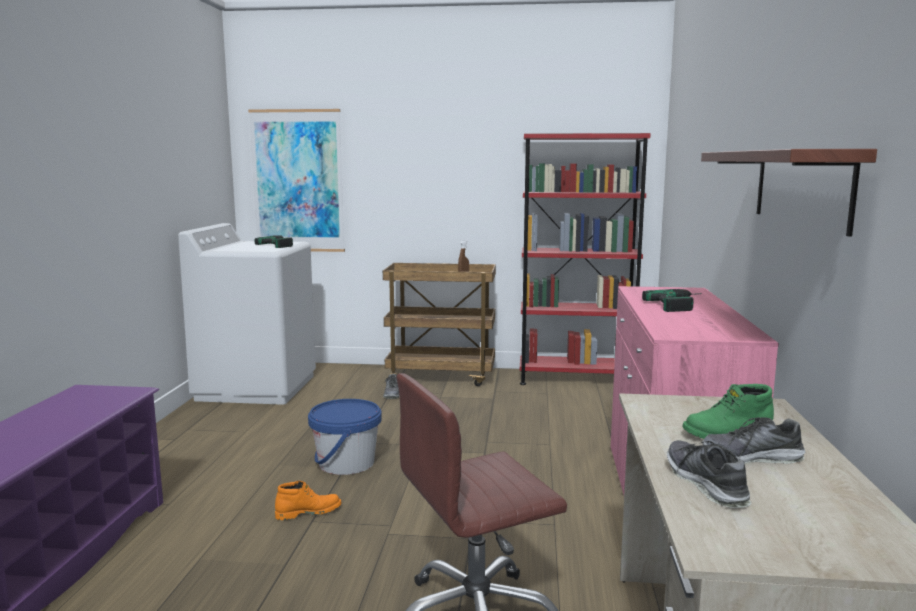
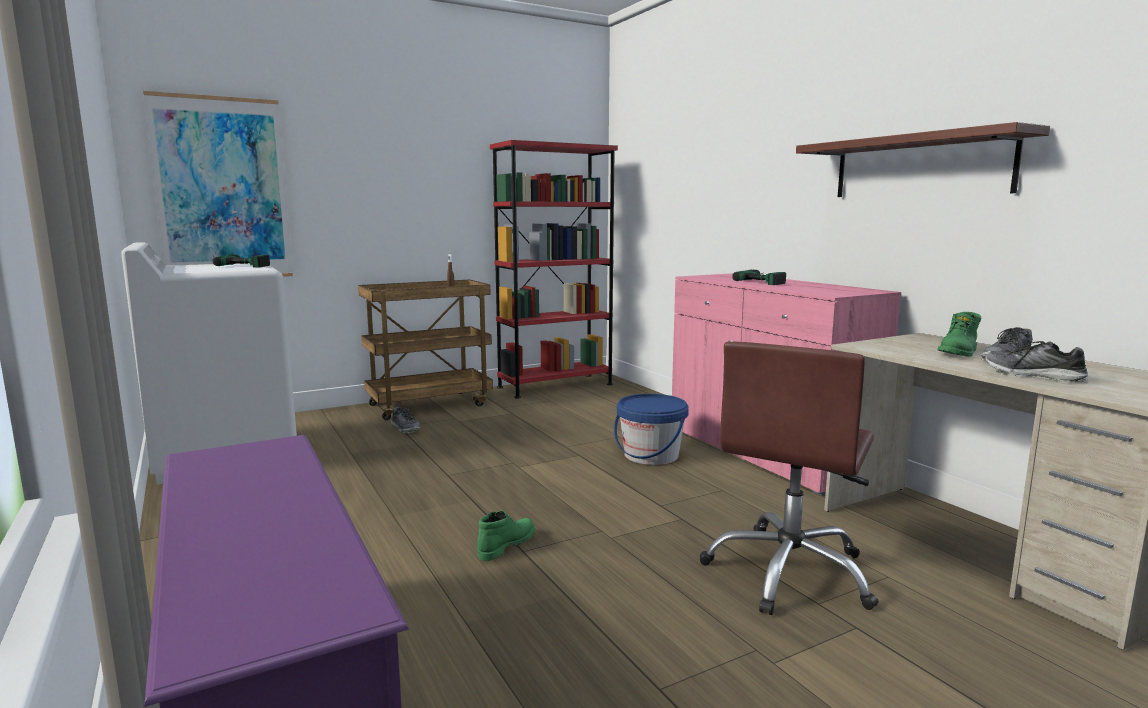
camera: 35 degrees left, 0 degrees up
orange boot [275,481,342,520] -> green boot [477,510,535,561]
blue bucket [308,399,382,475] -> blue bucket moved to [614,394,689,465]

